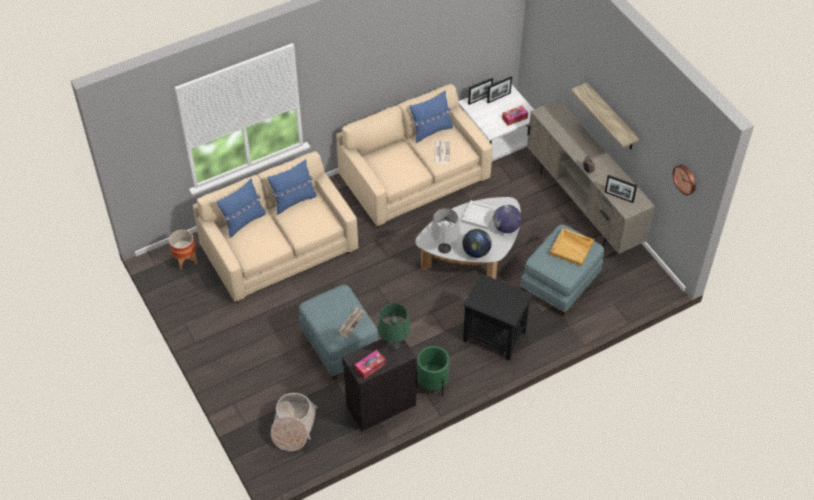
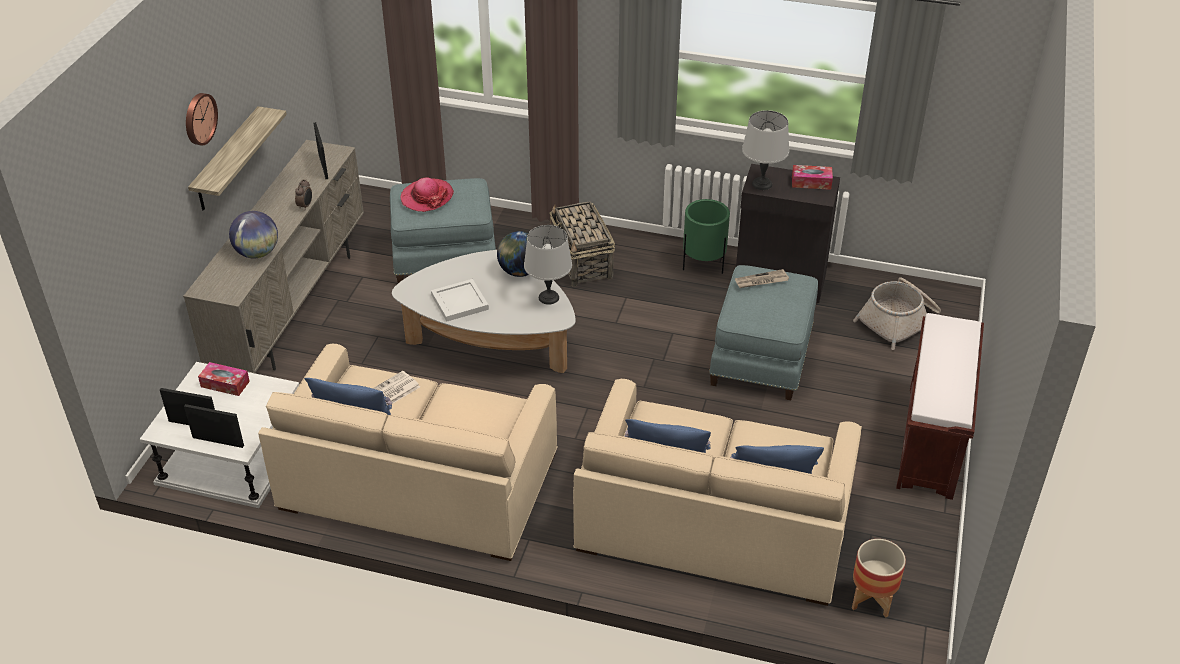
camera: 135 degrees left, 10 degrees down
green table lamp [377,303,411,351] -> grey table lamp [742,110,789,190]
black side table [463,274,533,361] -> basket [549,201,615,286]
globe [493,205,522,233] -> globe moved to [229,211,278,258]
beige tray [550,228,594,266] -> hat [401,178,454,212]
wall clock [673,165,696,195] -> wall clock moved to [186,93,218,146]
none -> brown bench [896,313,984,500]

